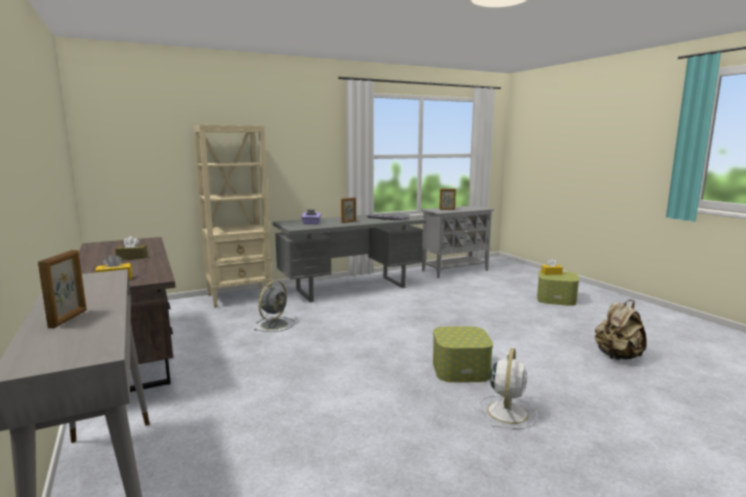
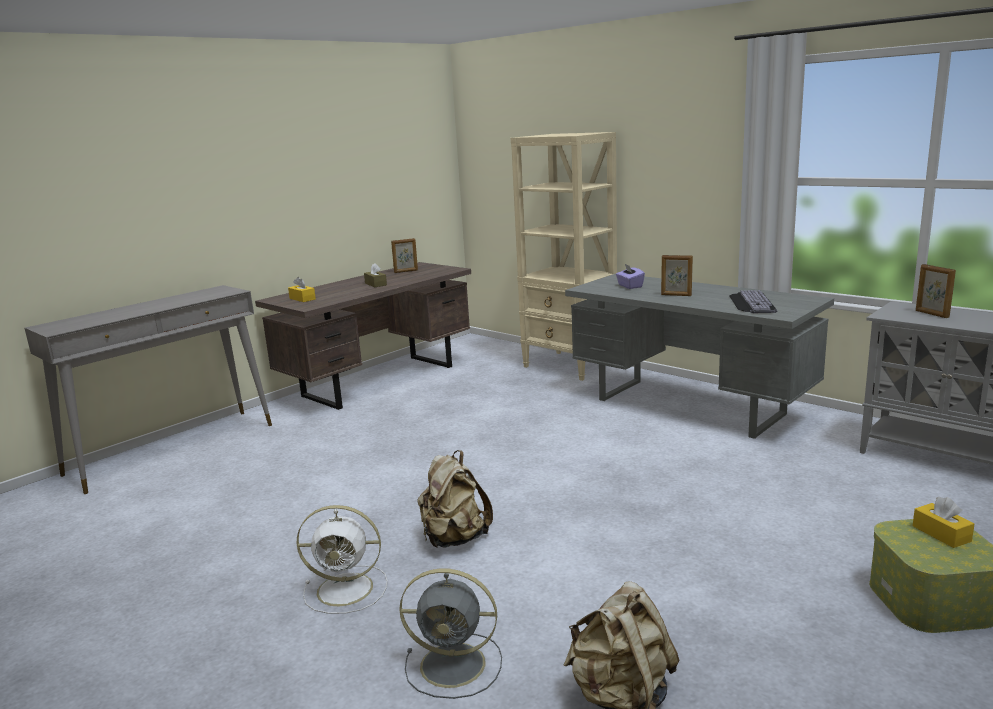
camera: 70 degrees right, 5 degrees up
picture frame [38,250,87,328] -> picture frame moved to [391,238,418,273]
grey fan [254,281,295,332] -> grey fan moved to [399,568,502,699]
storage box [433,326,493,383] -> beige backpack [417,450,493,548]

